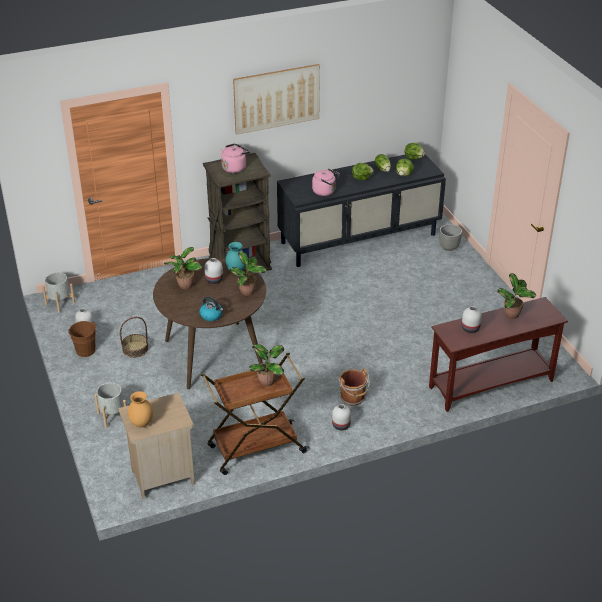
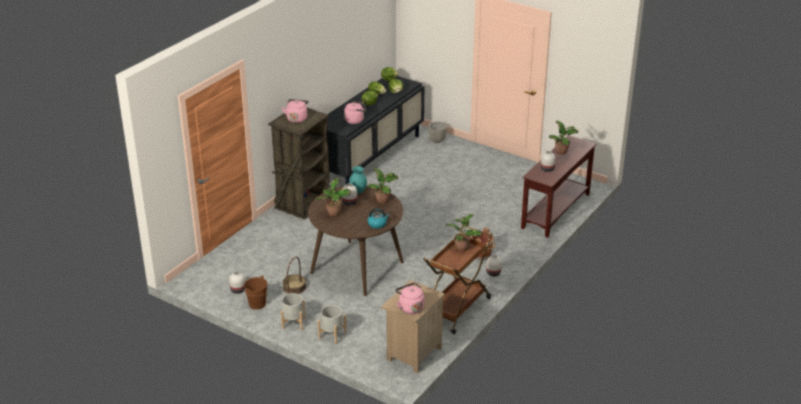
camera: 35 degrees left, 5 degrees down
grey planter [42,272,75,313] -> grey planter moved to [281,293,305,330]
brown vase [128,391,153,427] -> pink kettle [395,283,424,314]
picture [233,64,320,135] -> none

